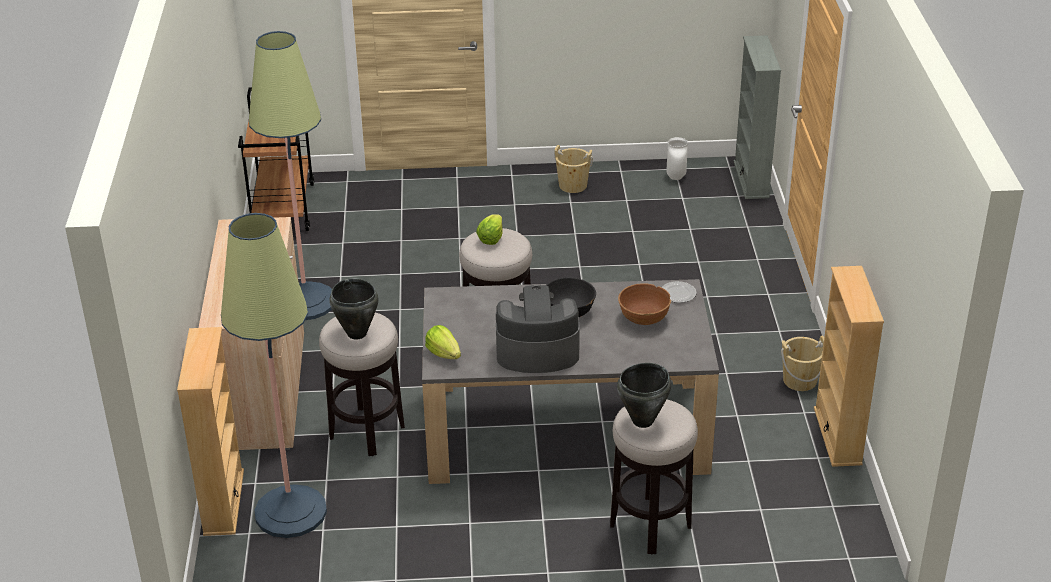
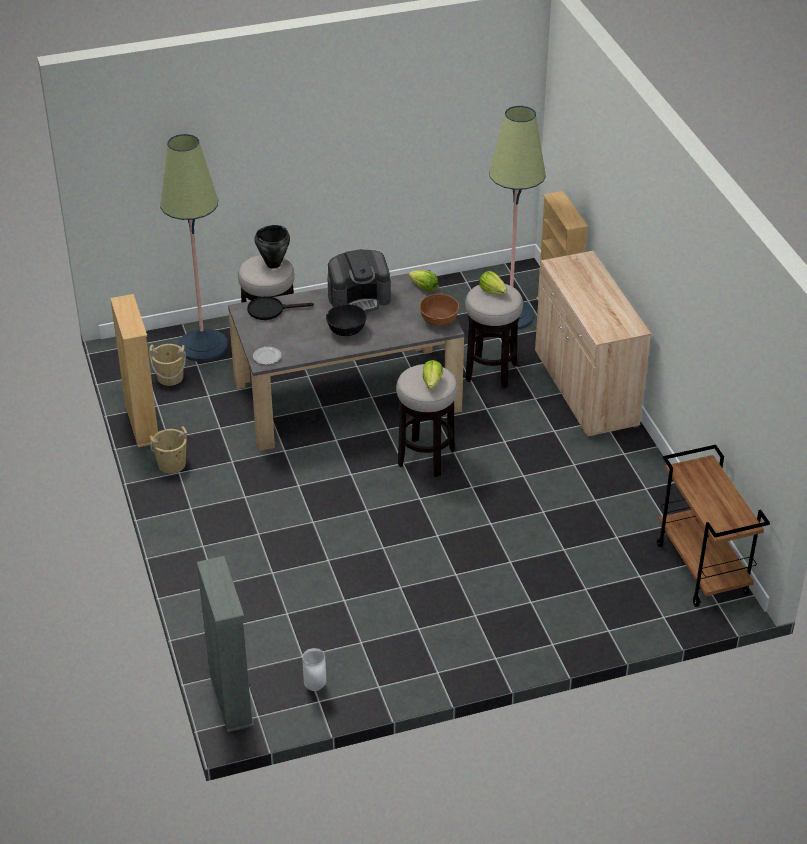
camera: 165 degrees right, 5 degrees up
floor lamp [249,31,332,320] -> floor lamp moved to [160,134,228,362]
black cooking pot [329,278,378,339] -> lettuce [479,271,507,295]
beige bucket [554,145,593,193] -> beige bucket moved to [149,344,186,386]
brown bowl [618,283,671,325] -> brown bowl moved to [419,294,459,326]
none -> black frying pan [247,296,314,320]

